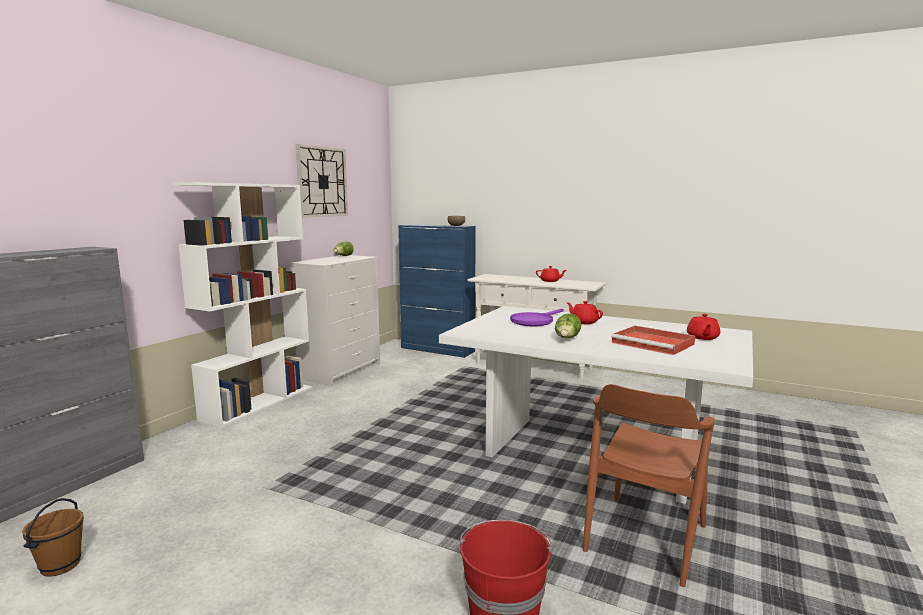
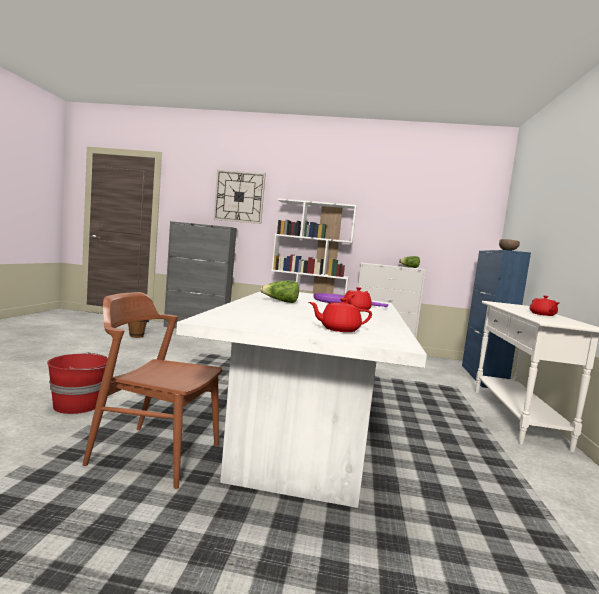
camera: 70 degrees right, 5 degrees down
wall clock [296,144,348,218] -> wall clock moved to [213,170,266,224]
red tray [611,326,695,355] -> none

